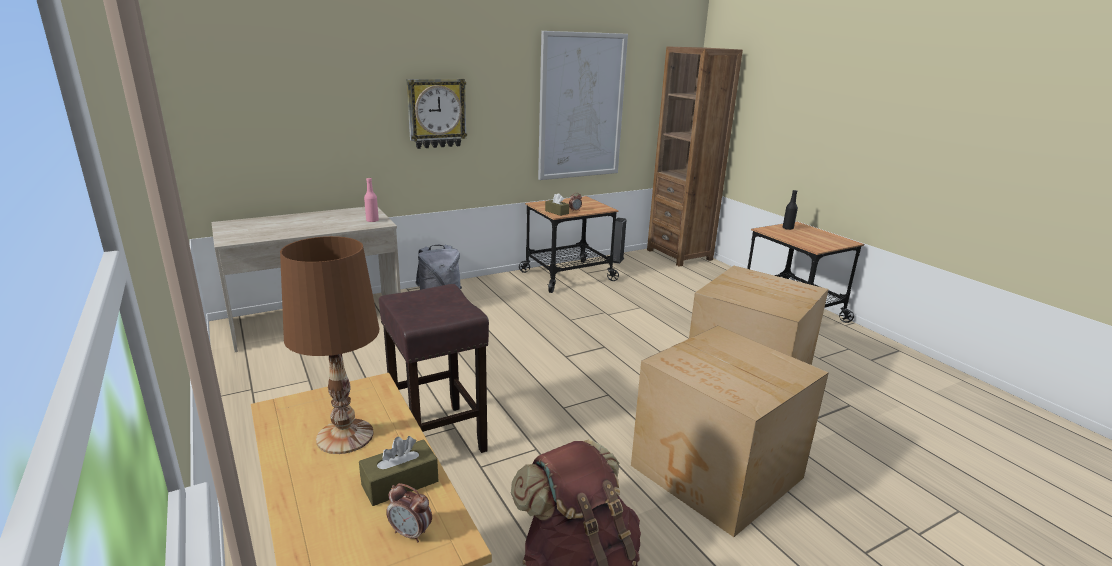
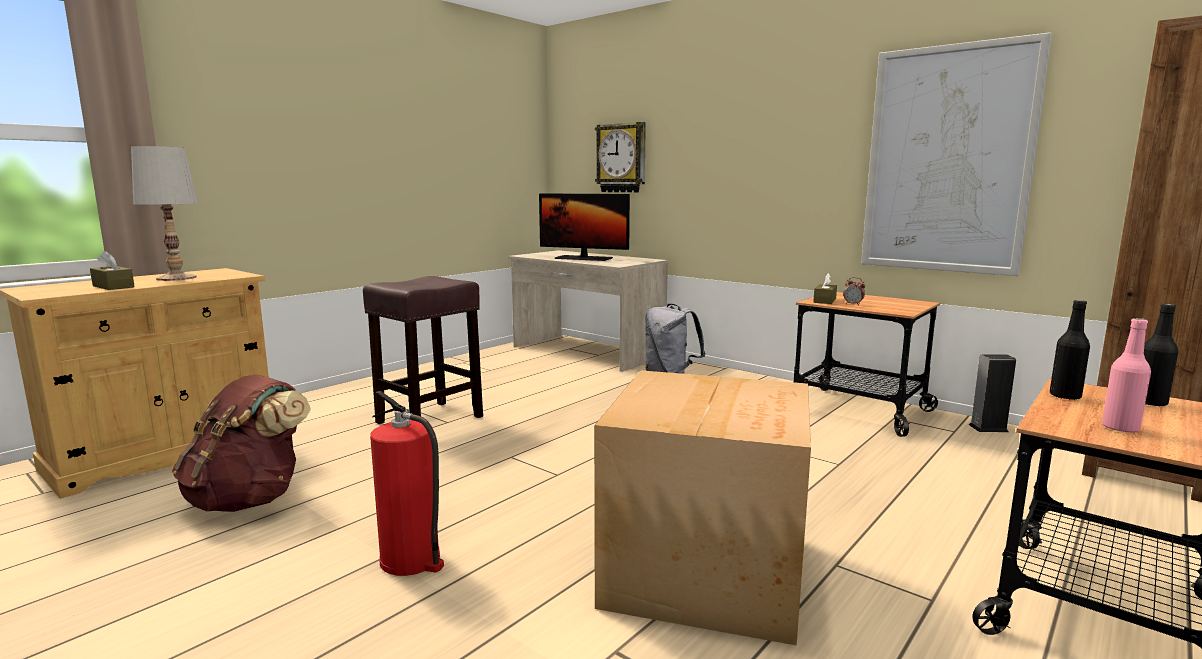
camera: 70 degrees right, 10 degrees down
brown table lamp [280,236,379,454] -> white table lamp [131,146,198,281]
pink bottle [364,177,379,222] -> pink bottle moved to [1102,318,1151,433]
alarm clock [386,483,432,542] -> none
wall clock [407,79,467,149] -> wall clock moved to [595,122,646,193]
cardboard box [631,325,829,537] -> fire extinguisher [370,391,444,576]
none -> monitor [539,193,630,261]
none -> black bottle [1049,300,1090,400]

